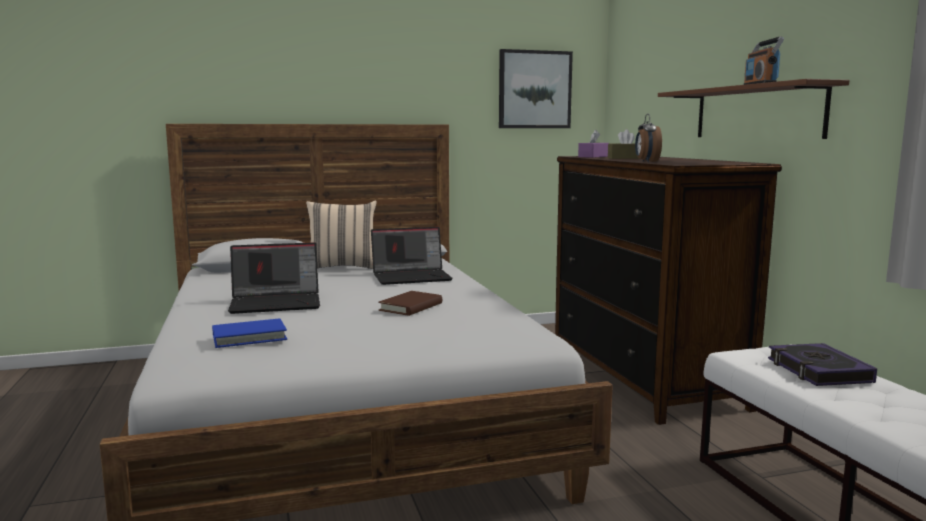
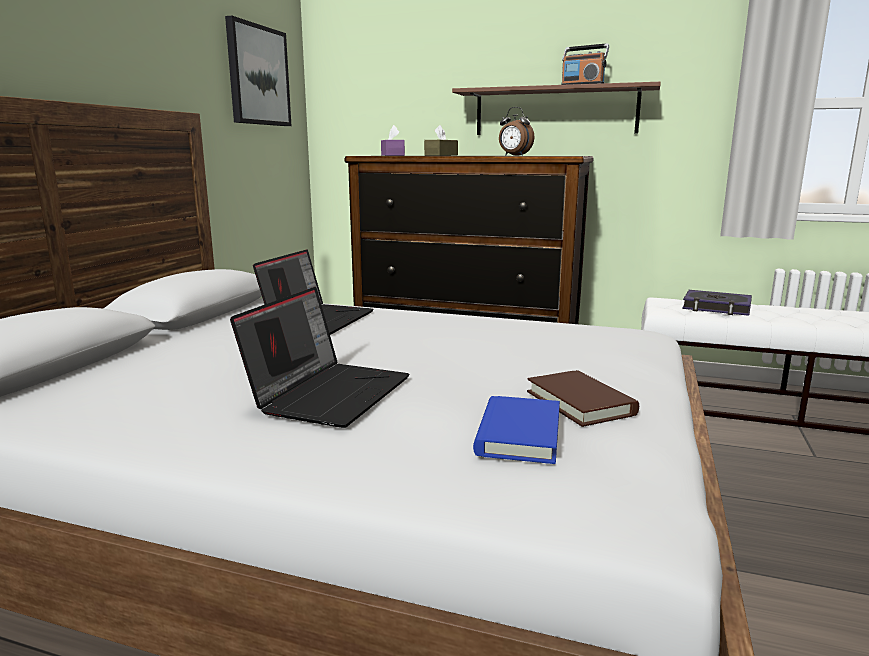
camera: 55 degrees left, 5 degrees up
beige pillow [306,200,377,269] -> none
brown book [378,291,442,316] -> brown book moved to [527,370,639,427]

